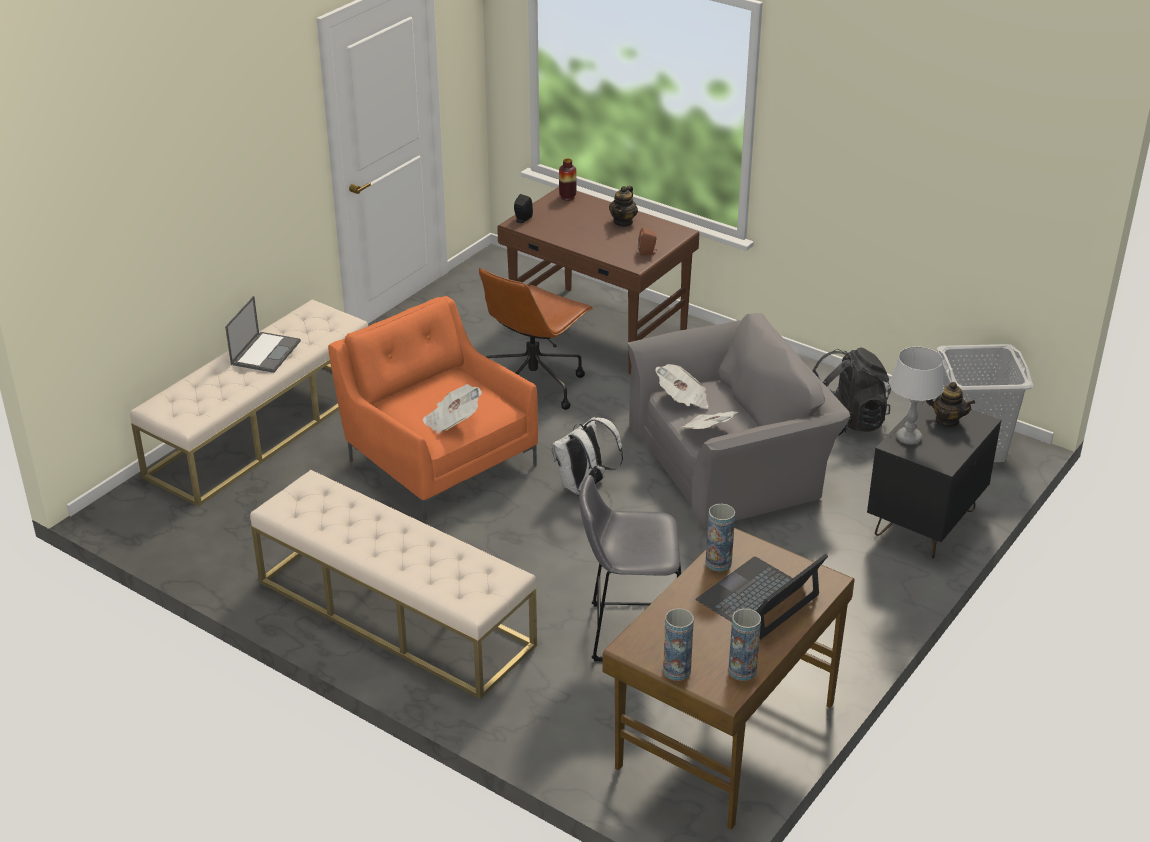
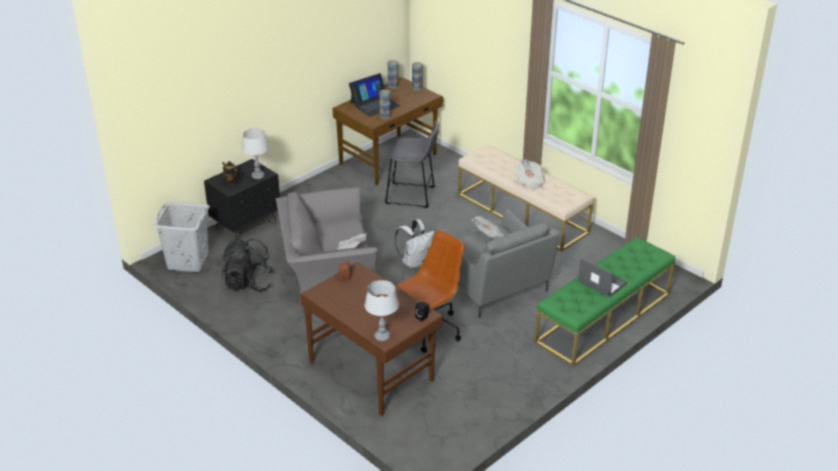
camera: 170 degrees left, 0 degrees up
beige bench [130,299,368,507] -> green bench [534,237,675,367]
laptop [225,296,301,373] -> laptop turned 105 degrees clockwise [578,258,627,297]
orange armchair [328,296,538,522] -> grey armchair [457,208,560,318]
vase [559,158,576,201] -> grey table lamp [365,280,399,342]
teapot [609,186,638,227] -> none
newspaper [680,411,738,429] -> newspaper moved to [516,160,546,191]

